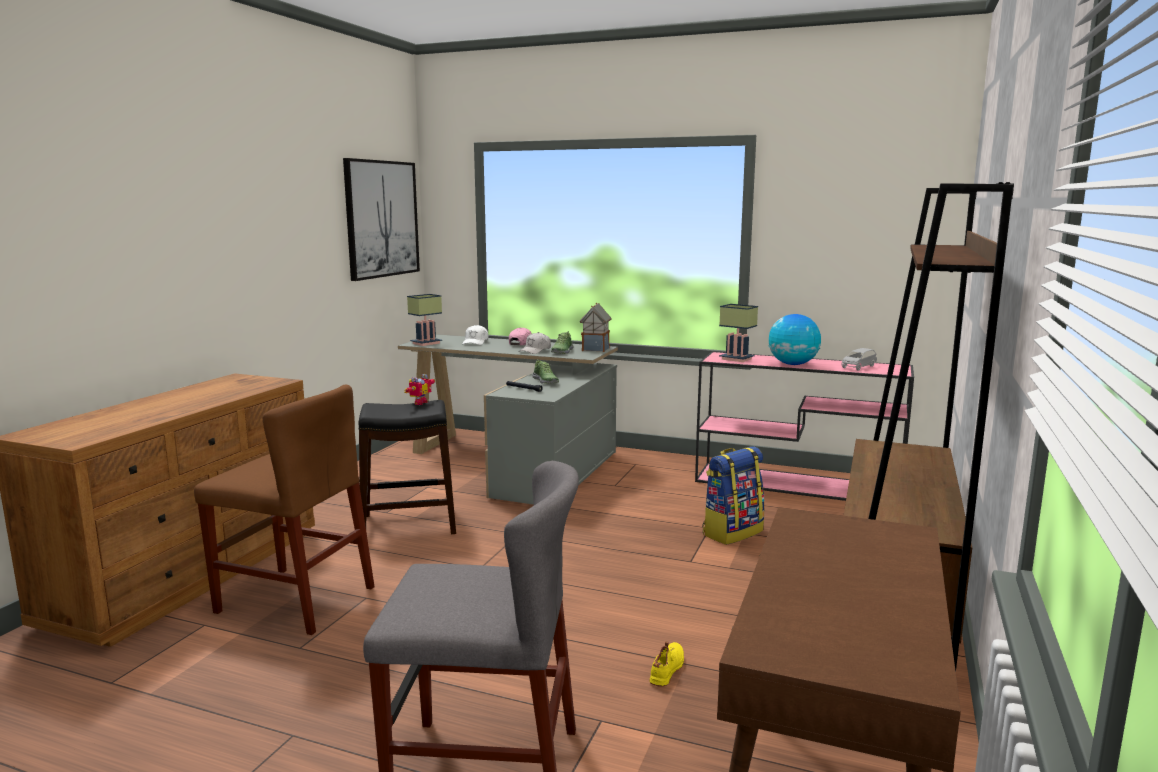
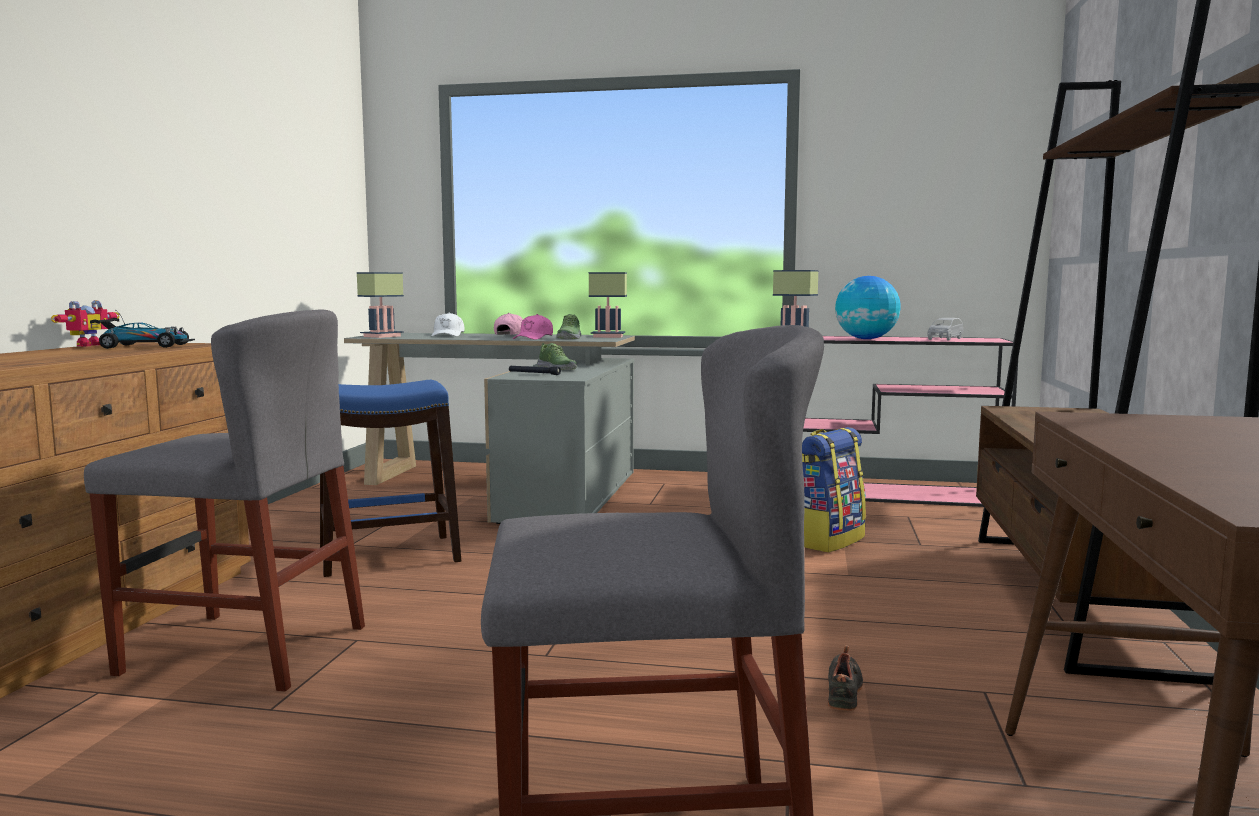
camera: 10 degrees left, 5 degrees down
brown chair [194,384,375,635] -> grey chair [84,310,365,692]
picture [343,158,420,281] -> none
black stool [358,400,456,534] -> blue stool [320,380,461,577]
toy robot [404,374,435,405] -> toy robot moved to [51,300,120,347]
white cap [519,332,551,354] -> pink cap [513,314,553,340]
toy house [580,303,612,352] -> table lamp [588,272,627,338]
yellow shoe [649,641,684,687] -> black shoe [828,645,863,711]
none -> toy car [90,310,195,349]

